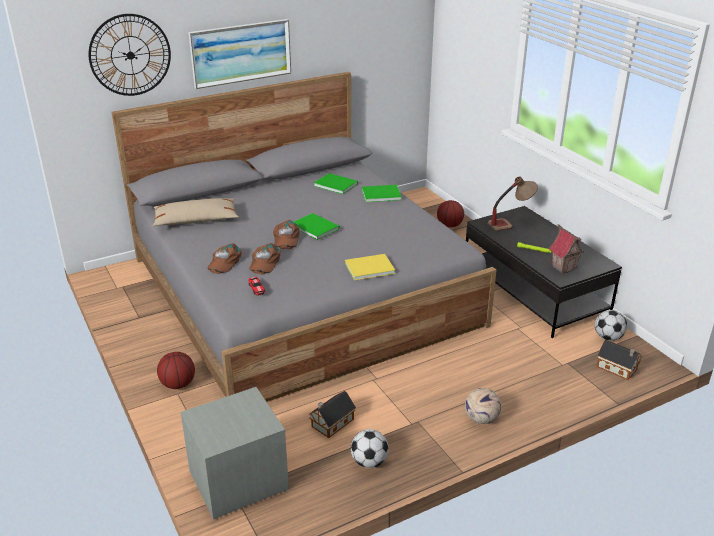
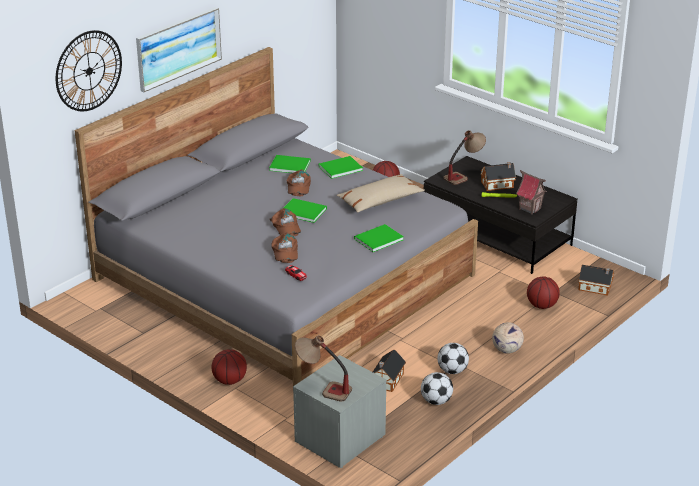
camera: 20 degrees left, 0 degrees up
beige pillow [153,198,239,226] -> beige pillow moved to [337,174,425,213]
brown cap [207,243,242,274] -> brown cap moved to [287,169,311,196]
yellow book [345,254,395,280] -> green book [354,224,404,252]
football [595,310,627,341] -> football moved to [437,343,469,374]
none -> table lamp [295,335,352,402]
none -> toy house [481,162,516,191]
none -> basketball [527,276,560,309]

